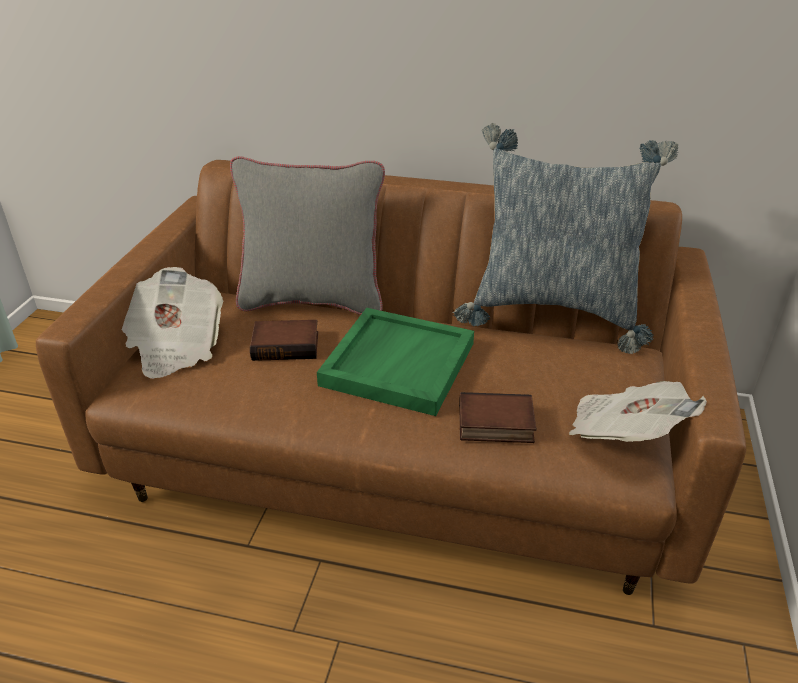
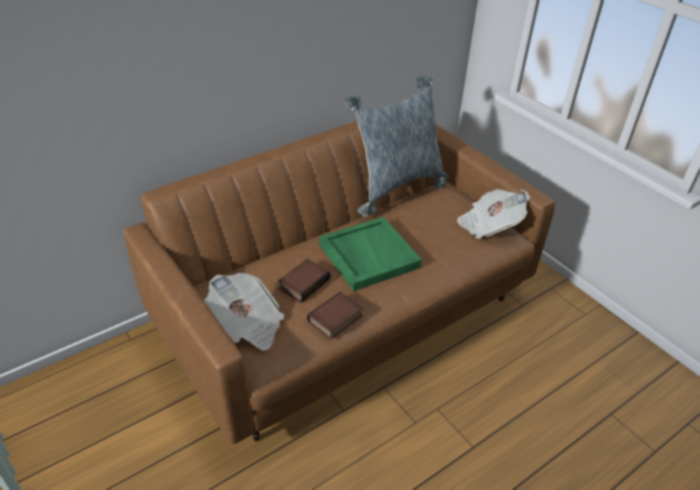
camera: 50 degrees left, 5 degrees up
grey pillow [230,156,385,315] -> none
book [459,392,536,443] -> book moved to [307,292,363,339]

